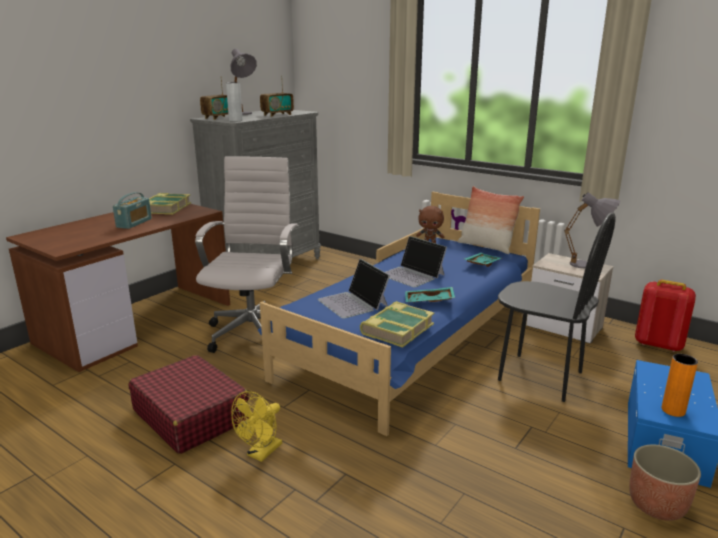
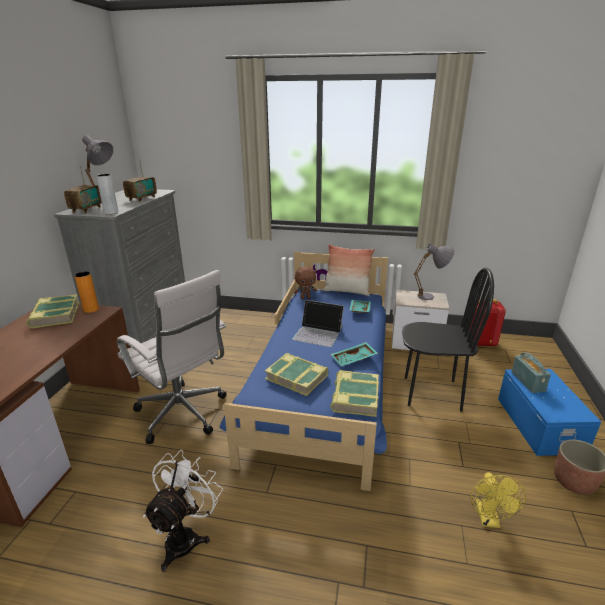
camera: 25 degrees left, 5 degrees up
radio [113,192,152,229] -> radio moved to [511,352,551,393]
red suitcase [128,355,249,454] -> white fan [143,450,223,572]
white office chair [195,156,299,353] -> white office chair turned 150 degrees clockwise [117,270,227,444]
yellow fan [231,391,282,462] -> yellow fan moved to [471,472,526,528]
laptop [317,259,390,319] -> book [265,353,328,396]
orange vase [661,354,698,417] -> orange vase moved to [74,271,99,313]

